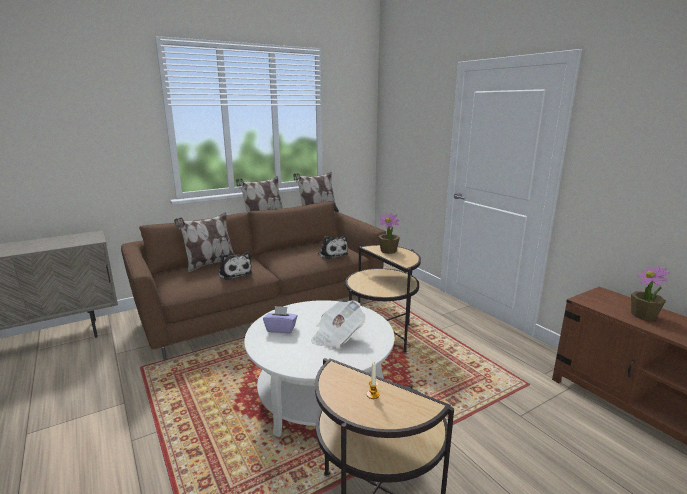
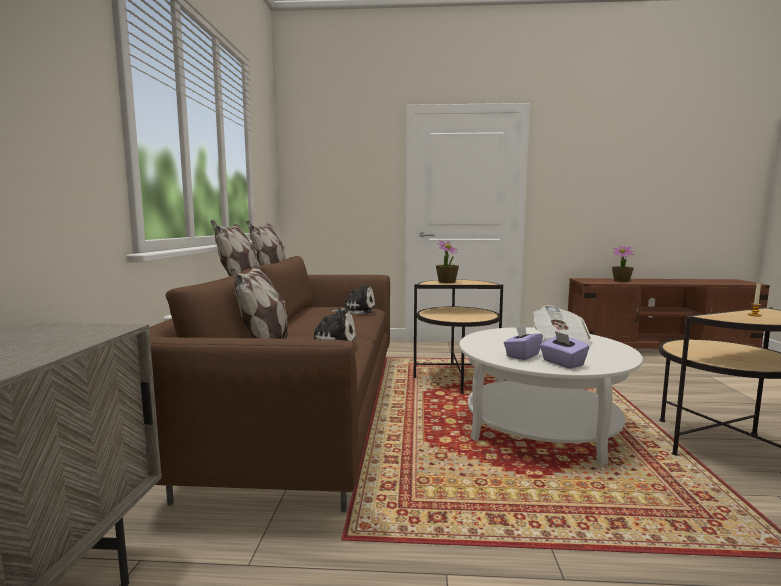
camera: 55 degrees left, 10 degrees down
none -> purple tissue box [540,331,589,369]

